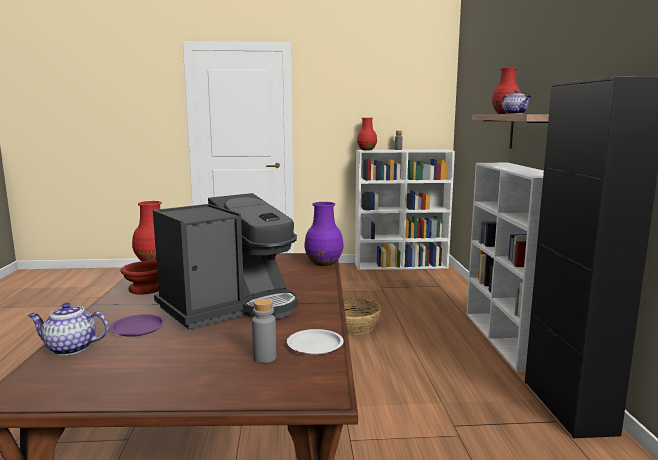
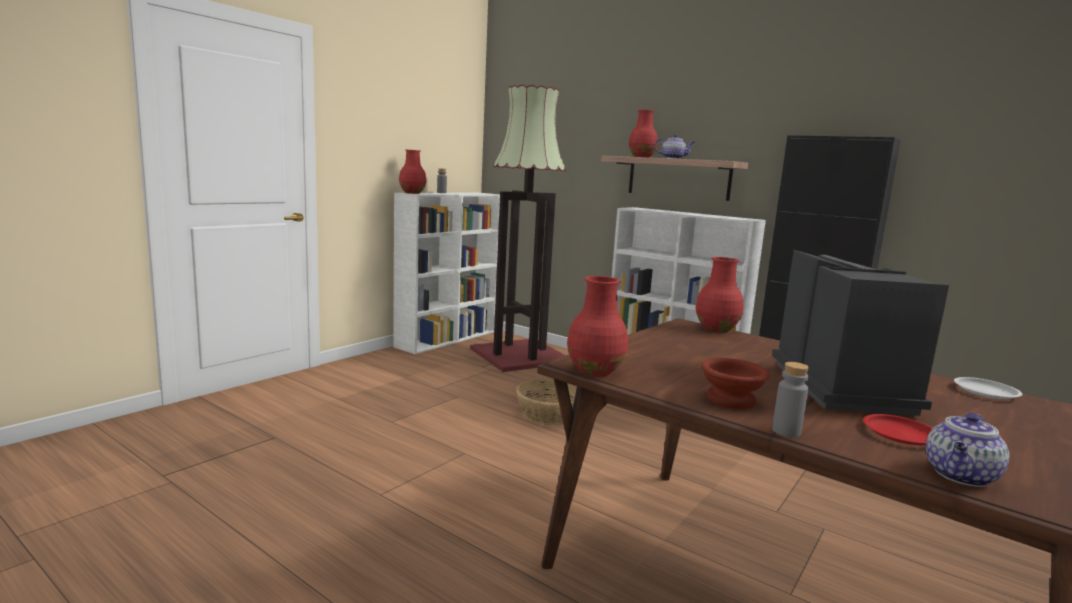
camera: 50 degrees left, 0 degrees up
purple plate [109,314,165,337] -> red plate [863,414,933,445]
grey bottle [252,299,276,363] -> grey bottle moved to [772,362,809,437]
purple vase [304,202,344,266] -> red vase [695,257,744,333]
none -> floor lamp [470,85,566,372]

